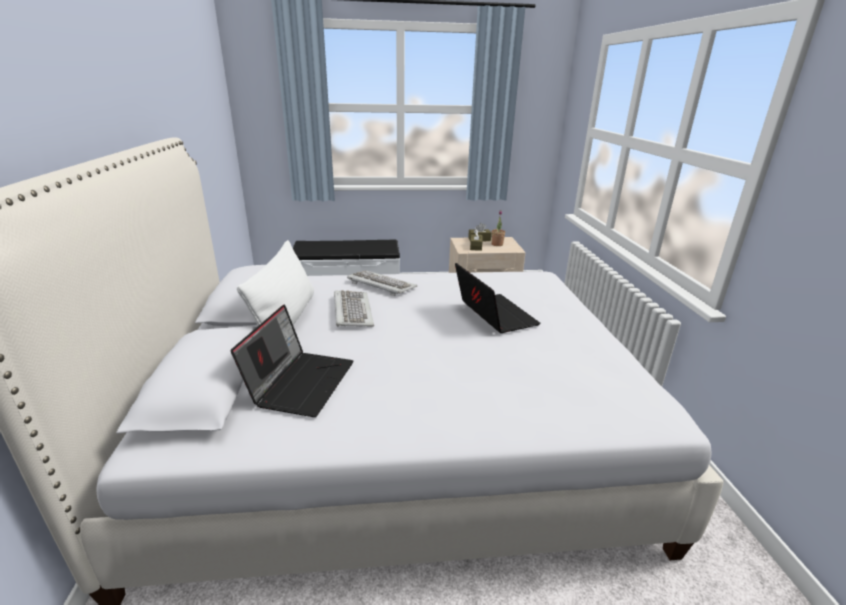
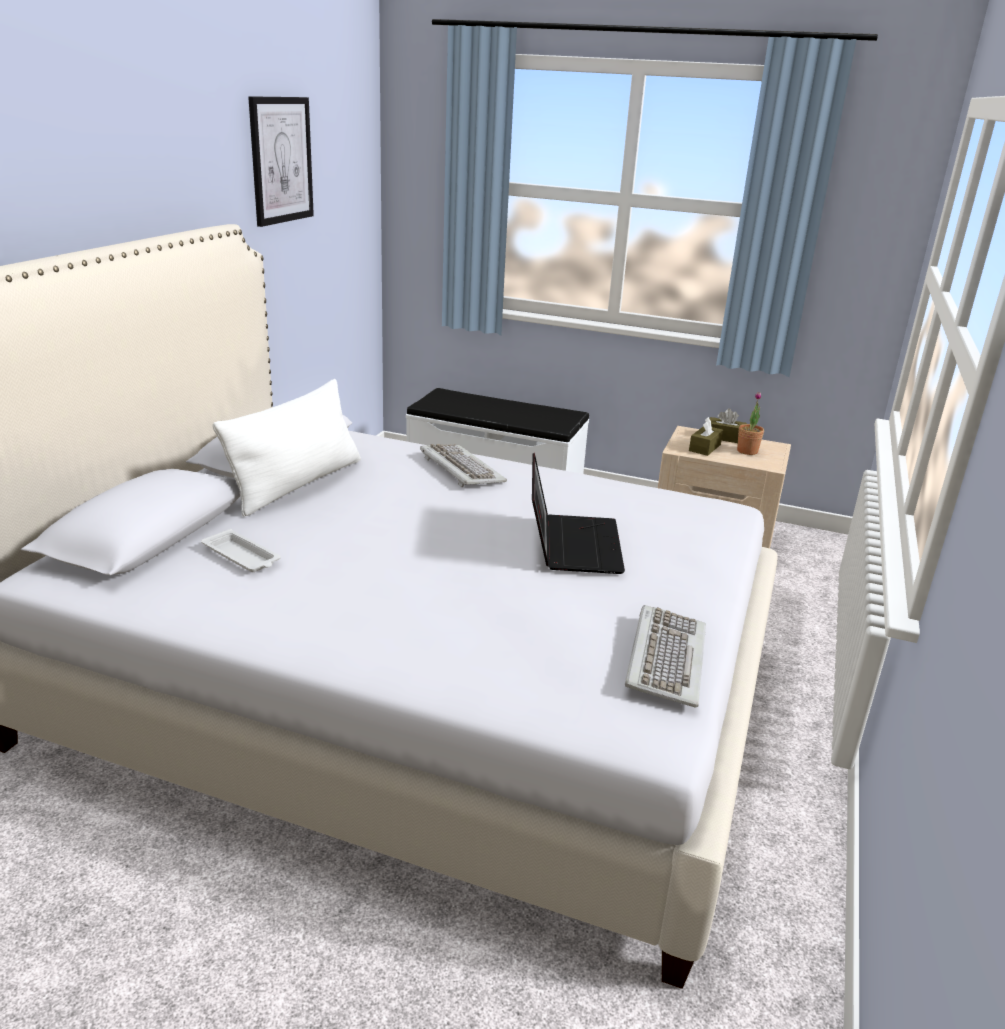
camera: 25 degrees right, 0 degrees up
laptop [231,304,354,417] -> white tray [201,529,281,572]
keyboard [334,290,374,327] -> keyboard moved to [625,605,706,708]
none -> picture [248,96,314,227]

